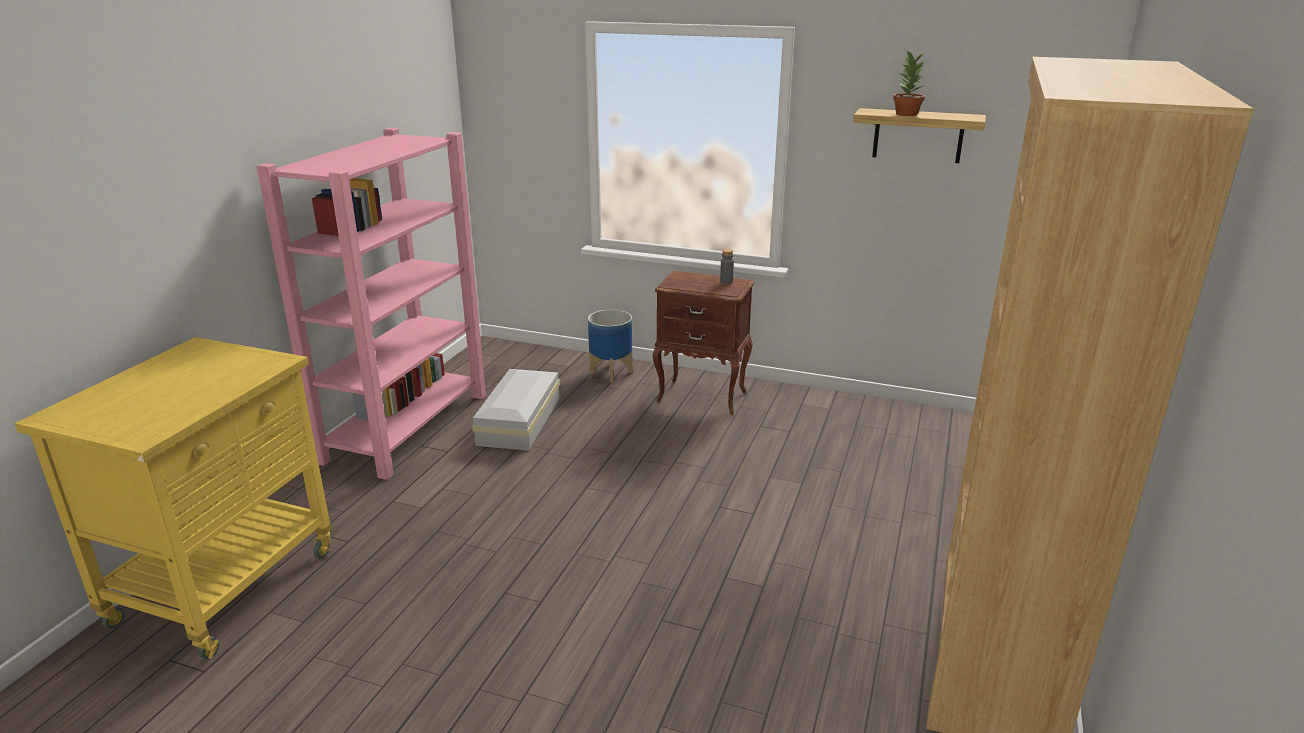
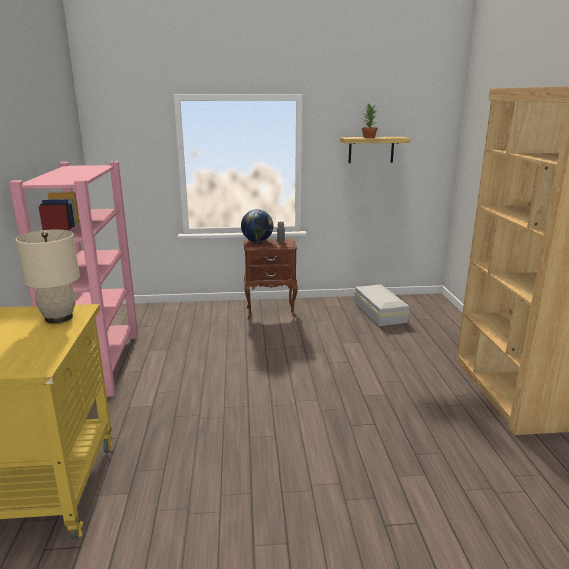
camera: 25 degrees left, 5 degrees down
white storage box [472,369,560,451] -> white storage box moved to [354,284,410,326]
planter [588,310,633,383] -> none
none -> beige table lamp [16,229,80,323]
none -> globe [241,209,273,242]

